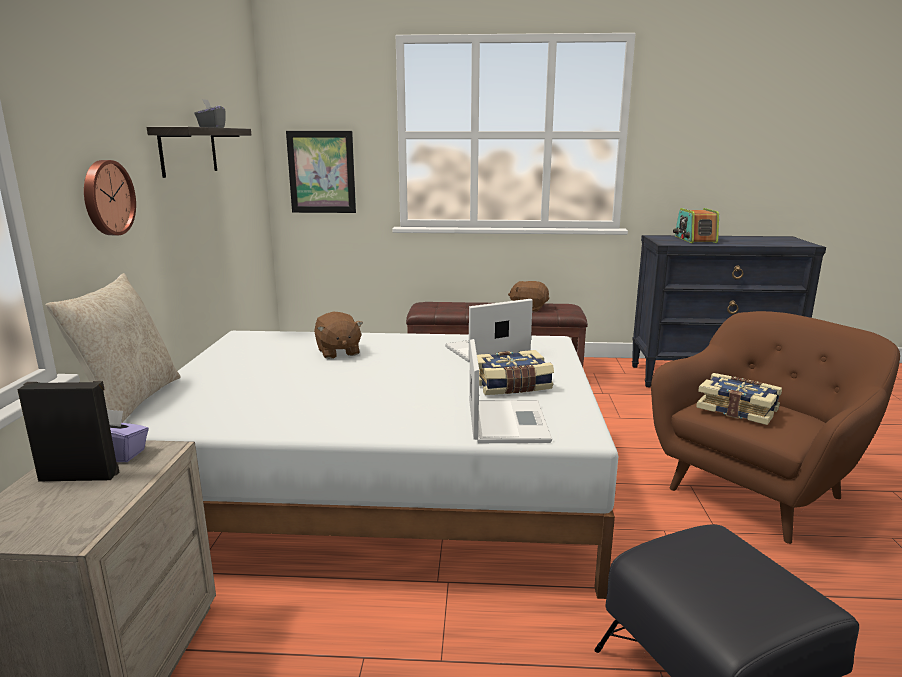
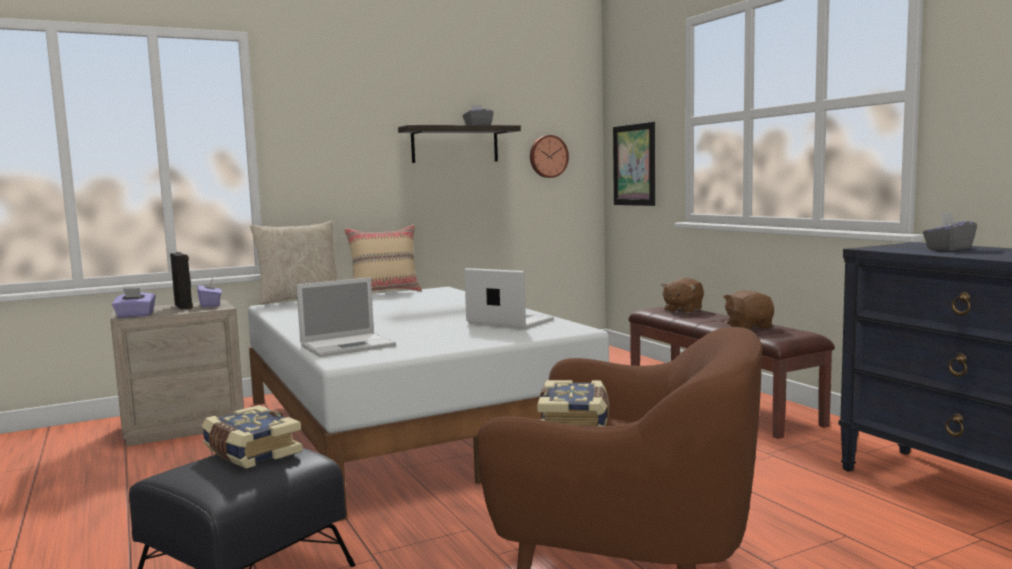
camera: 60 degrees right, 10 degrees down
wall clock [84,160,136,235] -> wall clock moved to [530,135,569,178]
brown plush toy [314,312,363,359] -> brown plush toy moved to [661,278,704,313]
book [477,350,554,395] -> book moved to [202,405,303,468]
radio [673,208,719,243] -> grey tissue box [923,212,977,251]
none -> purple tissue box [112,288,156,318]
none -> beige pillow [344,225,422,291]

